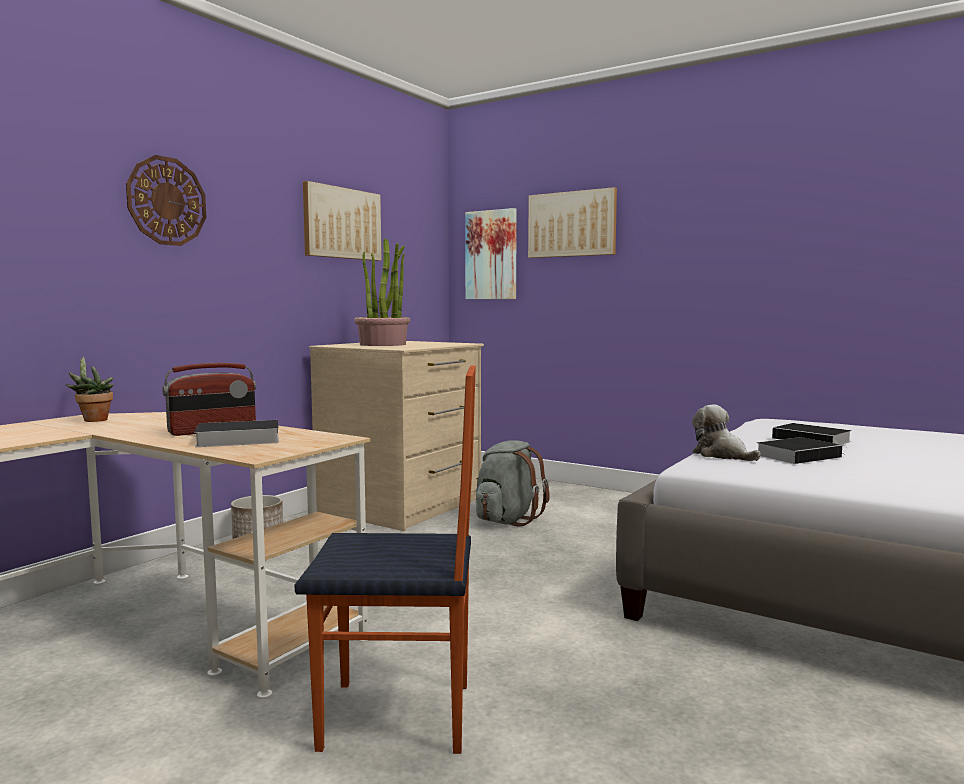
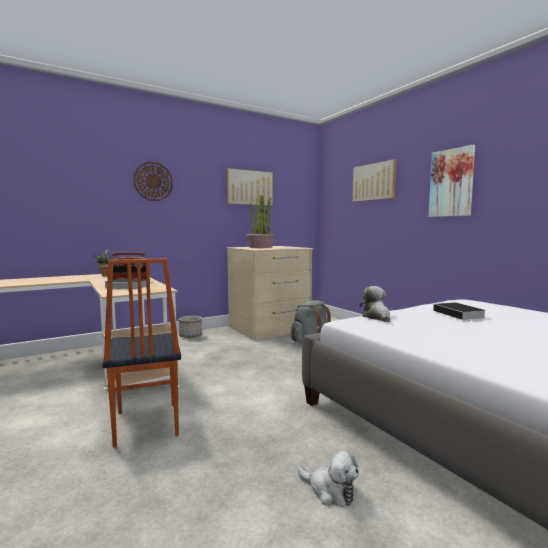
camera: 25 degrees right, 0 degrees up
chair [295,365,476,754] -> chair turned 45 degrees clockwise [102,258,181,447]
picture [465,208,517,299] -> picture moved to [429,145,475,217]
book [757,437,843,464] -> none
none -> plush toy [298,451,359,507]

